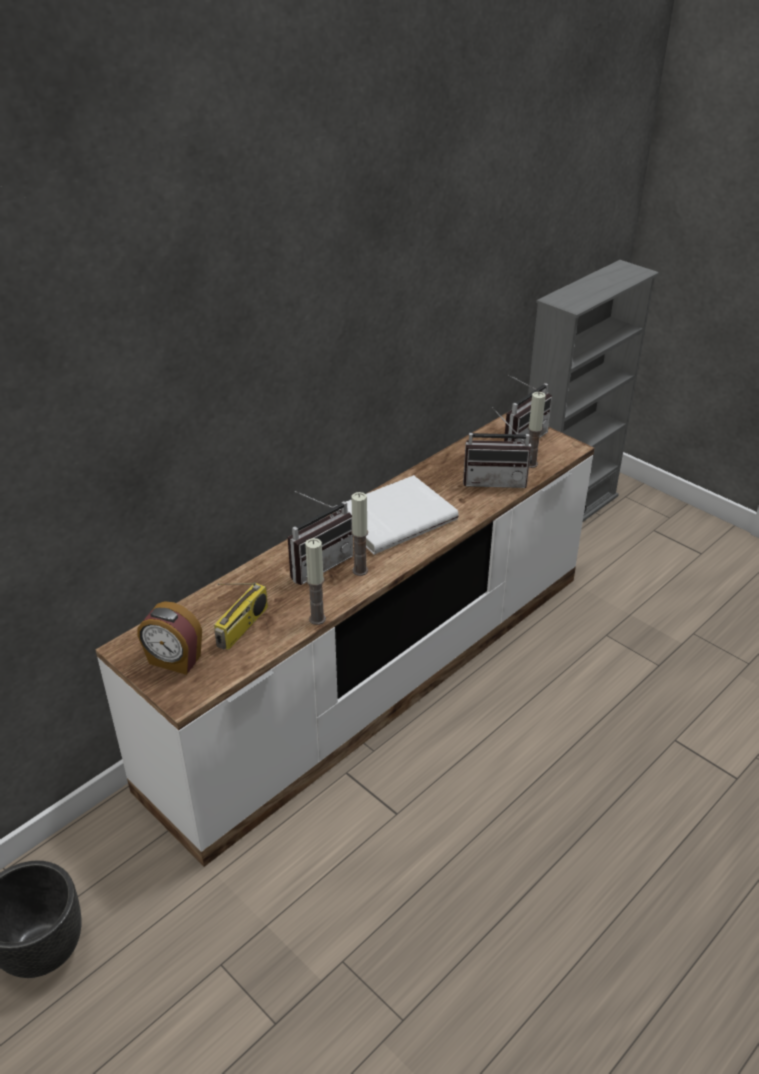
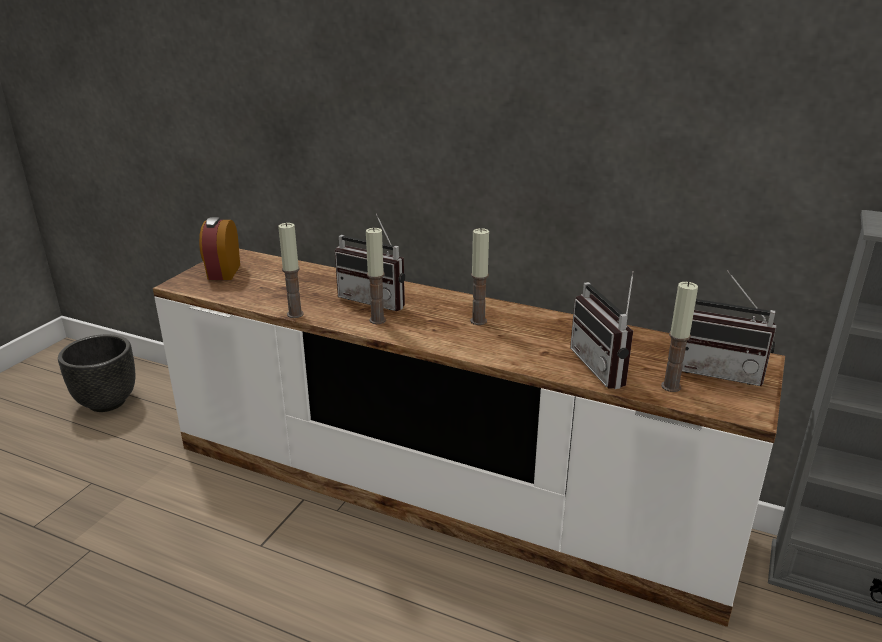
camera: 70 degrees right, 10 degrees down
radio [214,582,268,650] -> none
white book [334,475,459,555] -> candle [470,228,489,325]

